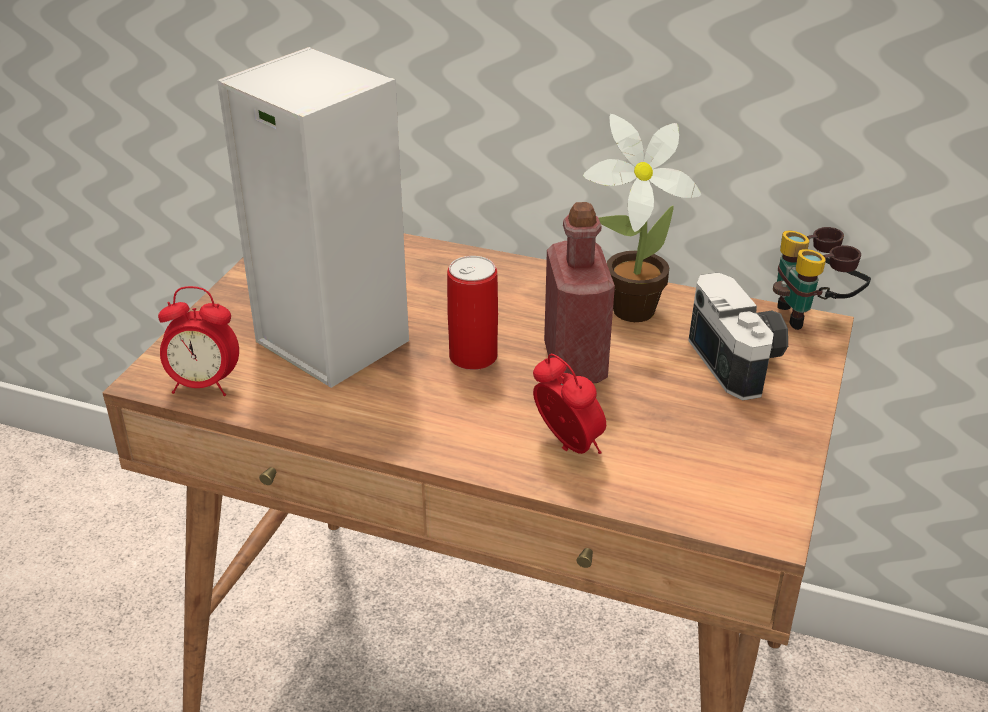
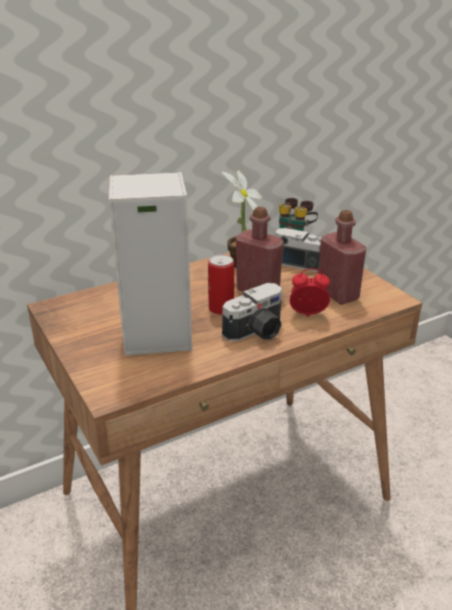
camera: 50 degrees left, 5 degrees down
alarm clock [158,286,239,396] -> none
none -> camera [222,283,282,341]
none -> red bottle [318,210,366,305]

